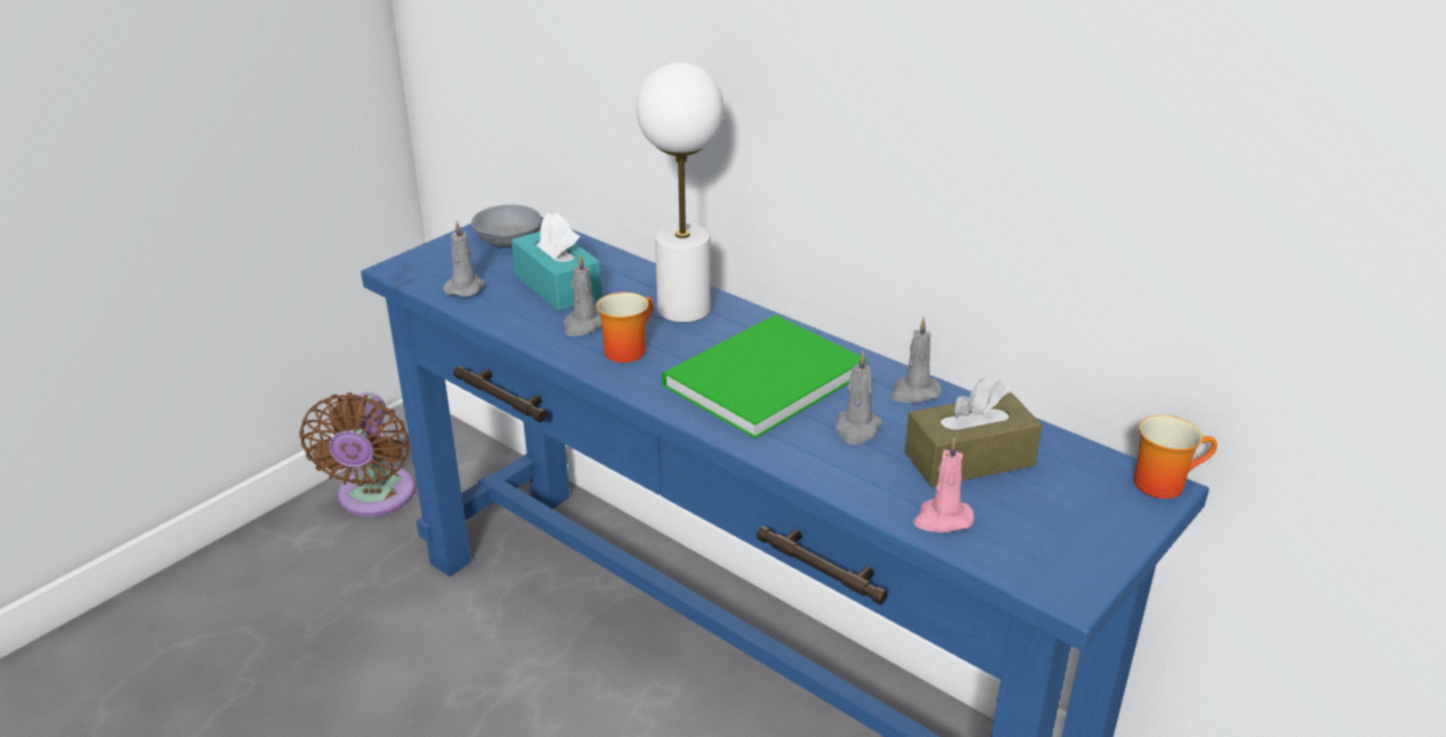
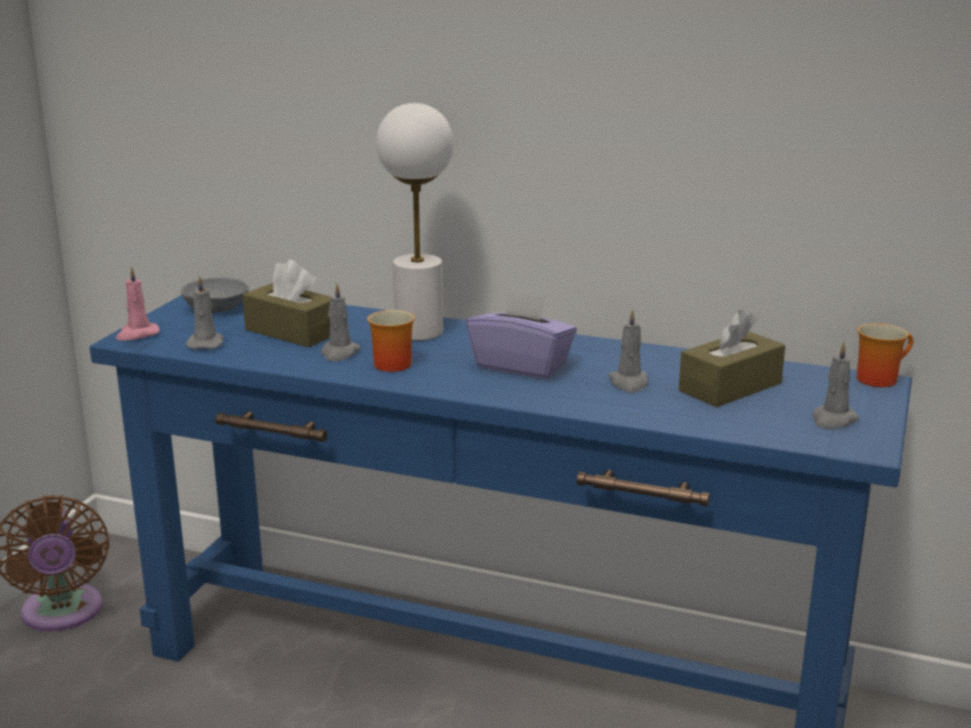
camera: 20 degrees left, 10 degrees down
turquoise tissue box [512,212,602,311] -> brown tissue box [243,260,331,348]
green book [661,315,867,439] -> purple tissue box [466,288,577,379]
grey candle [890,317,941,403] -> grey candle moved to [812,342,860,429]
pink candle [913,437,974,533] -> pink candle moved to [116,267,160,341]

